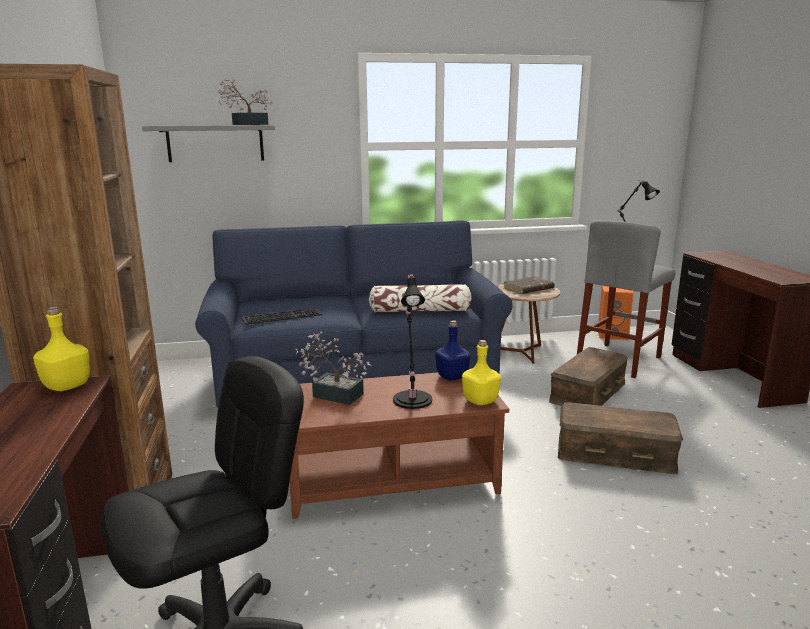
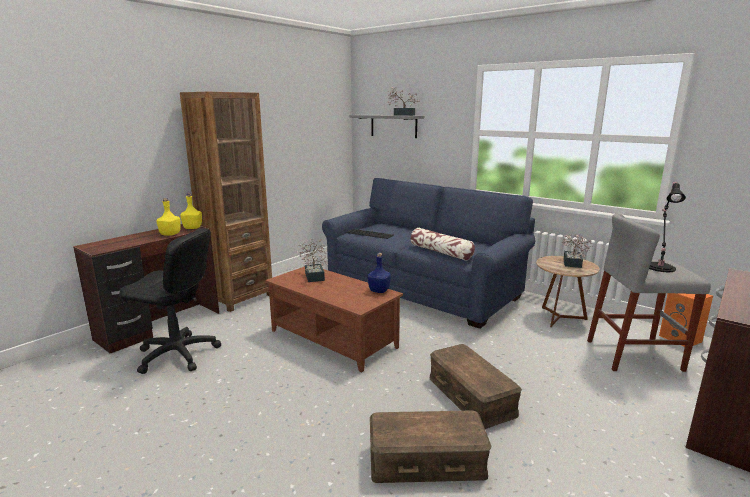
camera: 50 degrees right, 0 degrees up
black table lamp [393,274,432,409] -> none
yellow bottle [462,340,501,406] -> yellow bottle moved to [156,198,181,236]
brown book [504,276,555,294] -> potted plant [562,234,593,268]
brown storage box [549,347,628,406] -> brown storage box moved to [370,411,492,483]

